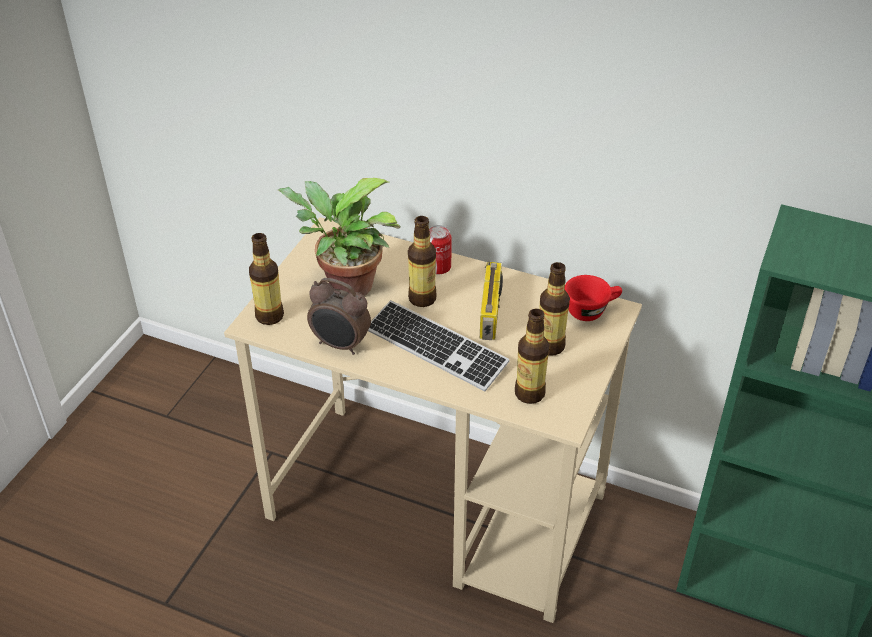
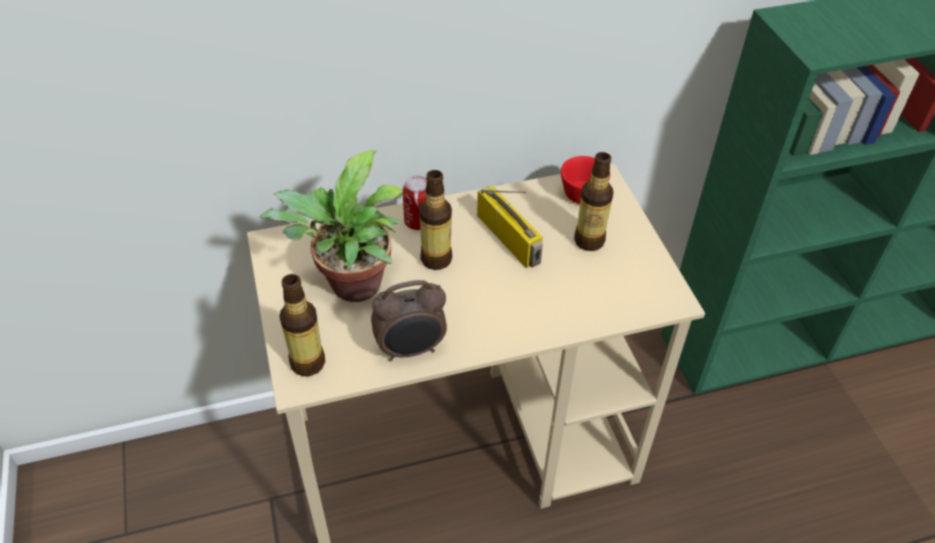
camera: 40 degrees left, 5 degrees up
keyboard [368,300,509,391] -> none
bottle [515,309,549,404] -> none

